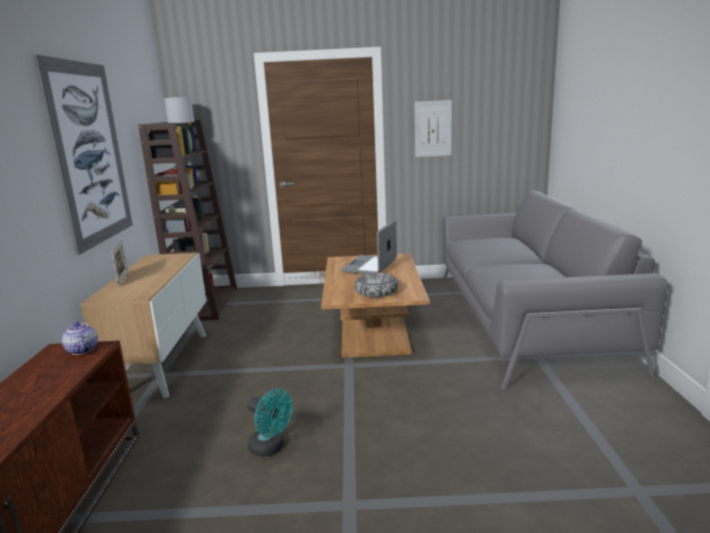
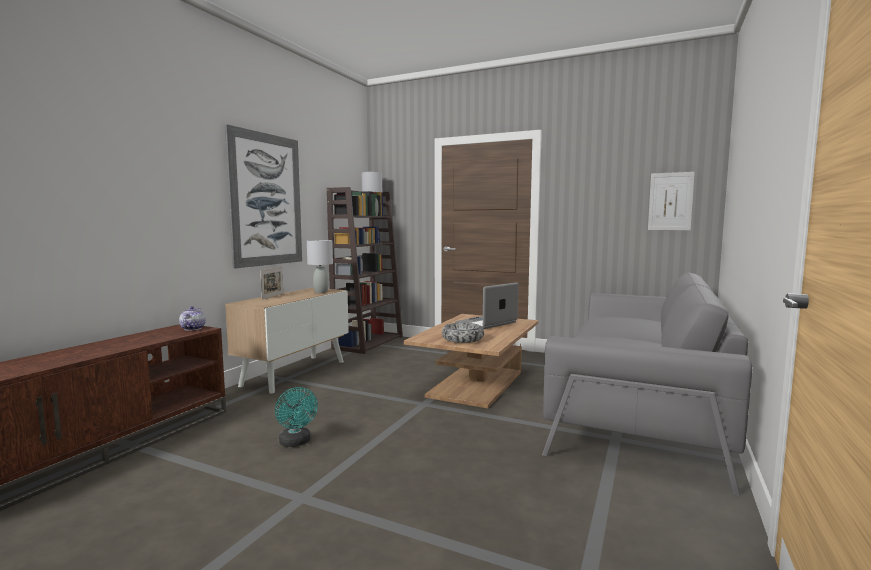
camera: 25 degrees right, 10 degrees down
picture [415,100,452,157] -> picture moved to [648,172,695,230]
none -> grey table lamp [307,240,333,293]

